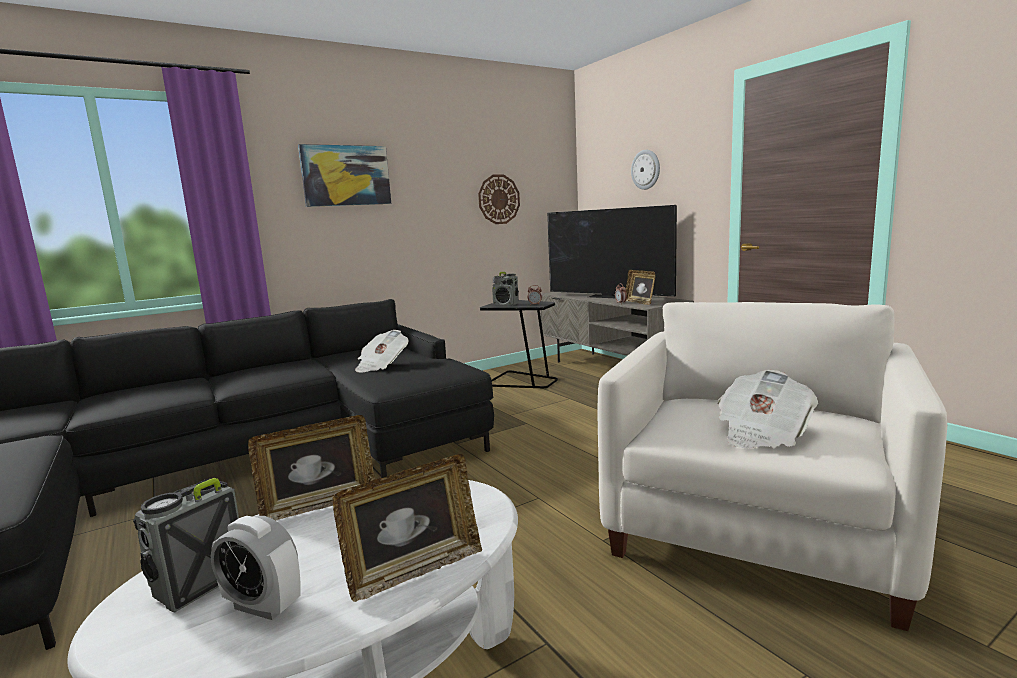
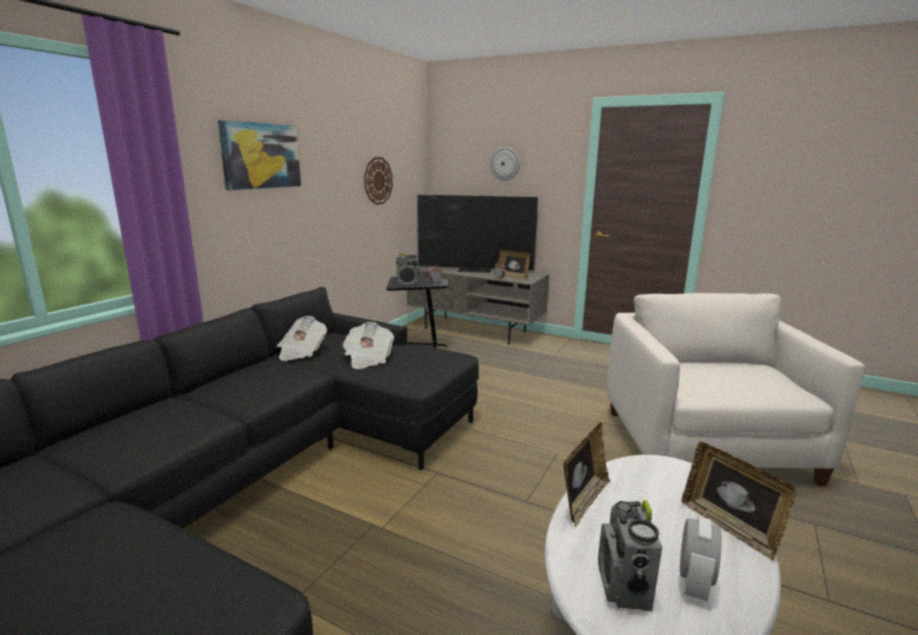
camera: 30 degrees left, 5 degrees up
alarm clock [211,516,301,620] -> alarm clock turned 60 degrees counterclockwise [680,517,722,601]
picture frame [333,454,482,602] -> picture frame turned 120 degrees clockwise [682,442,796,560]
newspaper [718,370,818,448] -> newspaper moved to [277,316,327,361]

